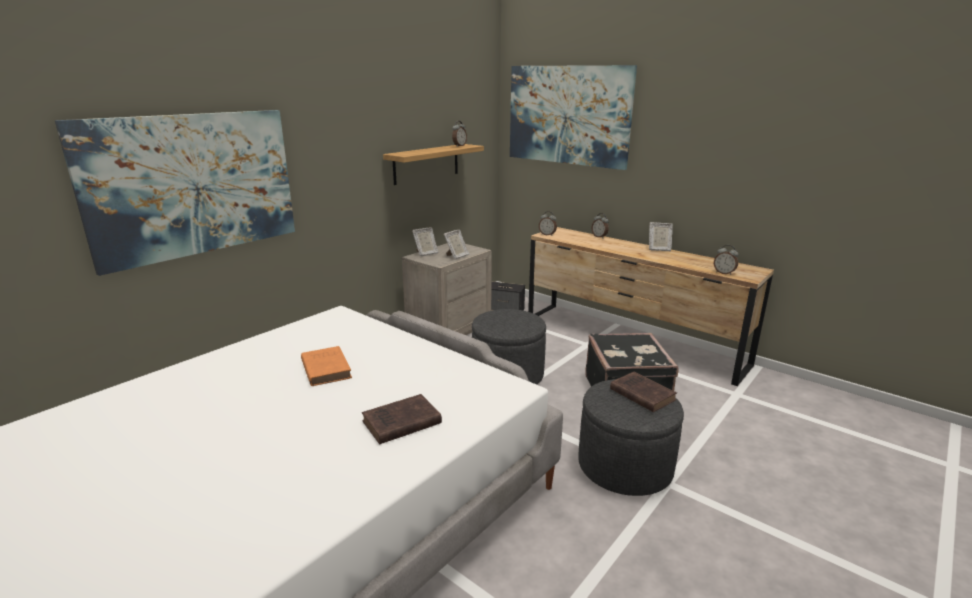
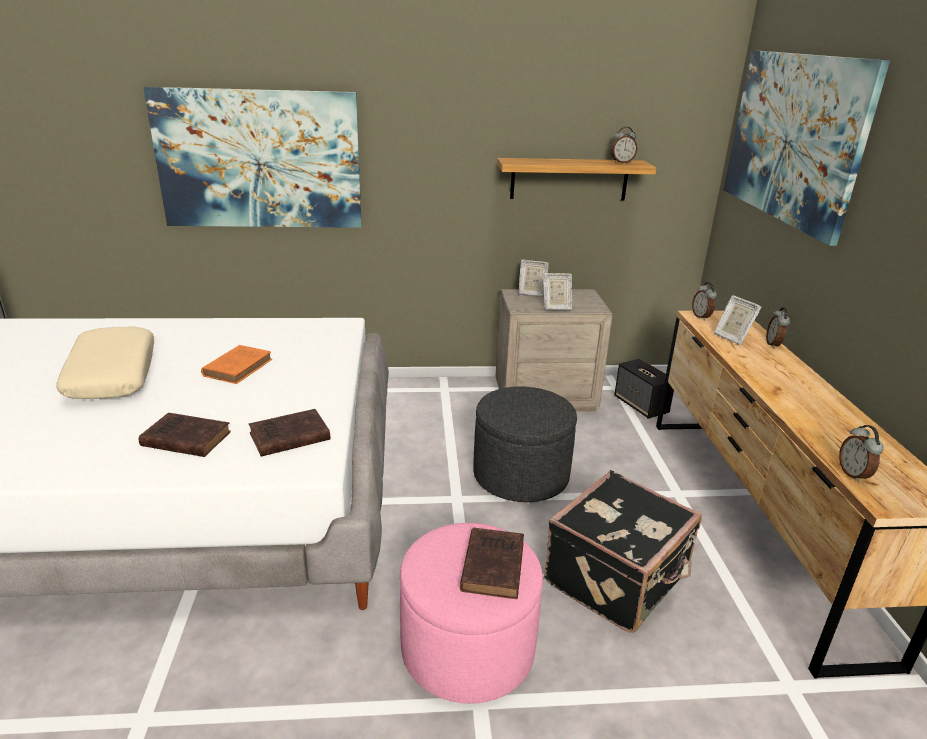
camera: 45 degrees right, 5 degrees up
grey ottoman [578,379,684,496] -> pink ottoman [400,523,543,704]
picture frame [649,222,673,251] -> picture frame moved to [714,295,762,345]
none -> beige pillow [56,327,154,399]
none -> brown book [249,409,331,457]

